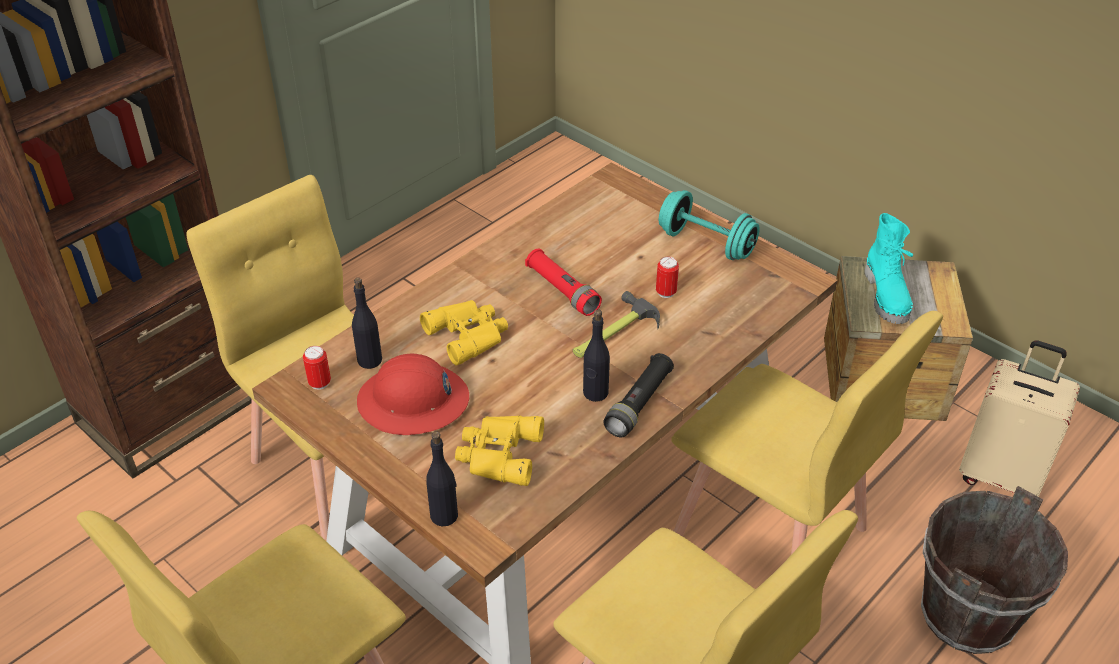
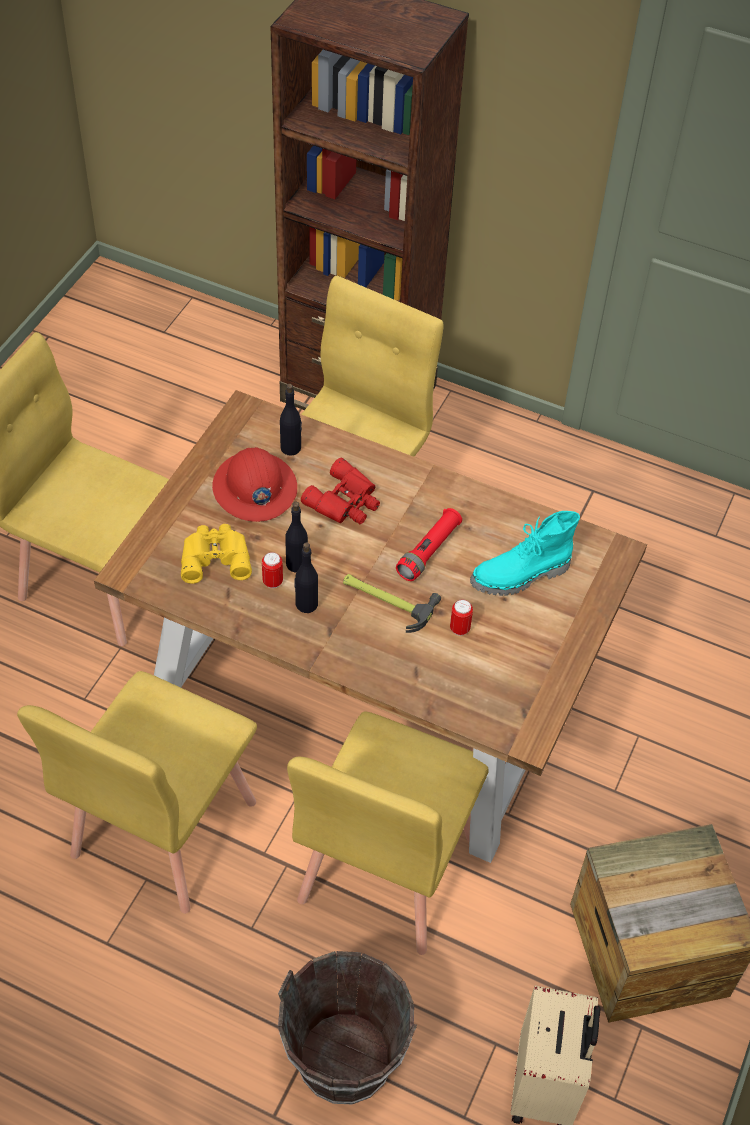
camera: 70 degrees right, 10 degrees up
can [303,346,331,390] -> can moved to [262,552,283,588]
yellow binoculars [420,300,508,365] -> red binoculars [301,458,380,524]
black bottle [426,431,458,526] -> black bottle moved to [285,502,308,573]
black flashlight [603,353,674,437] -> none
turquoise dumbbell [659,190,760,260] -> none
turquoise boot [864,213,913,324] -> turquoise boot moved to [470,511,580,596]

